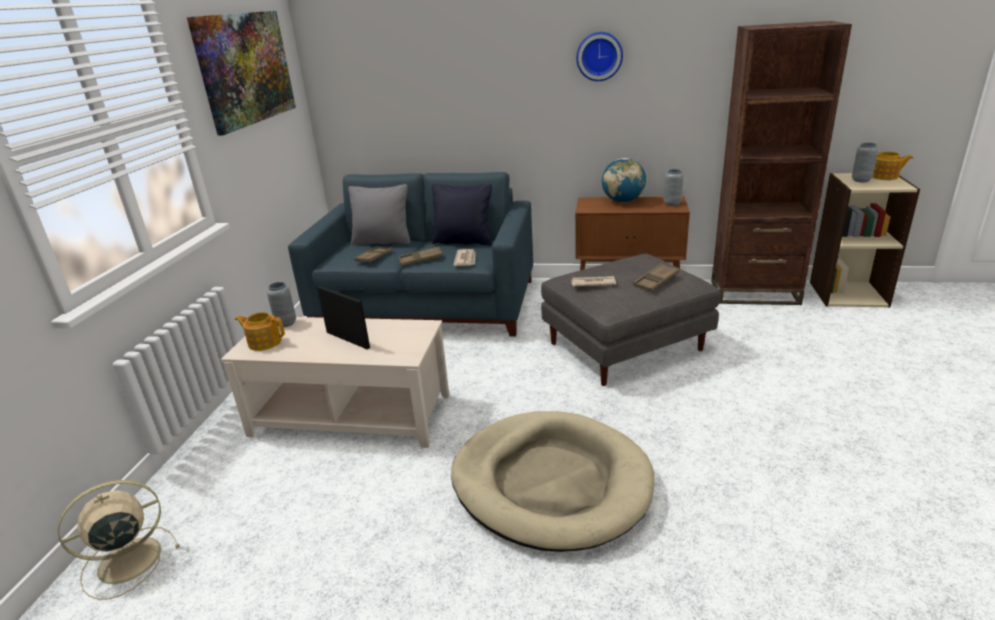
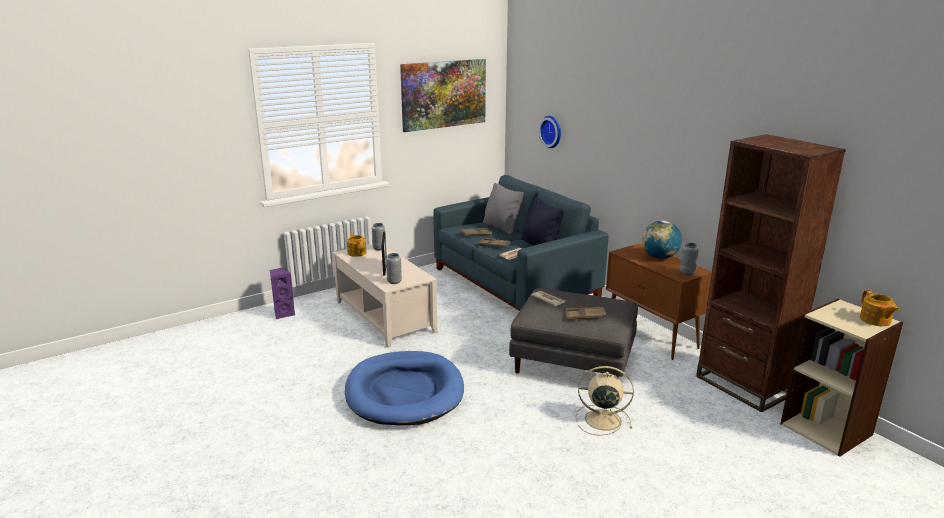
camera: 45 degrees right, 5 degrees down
beige fan [58,480,180,600] -> beige fan moved to [576,366,634,436]
beige dog bed [451,411,655,552] -> blue dog bed [345,351,464,425]
wall clock [576,32,623,81] -> wall clock moved to [538,116,561,148]
grey vase [852,143,878,182] -> grey vase moved to [386,253,402,284]
none -> purple speaker [270,268,295,319]

